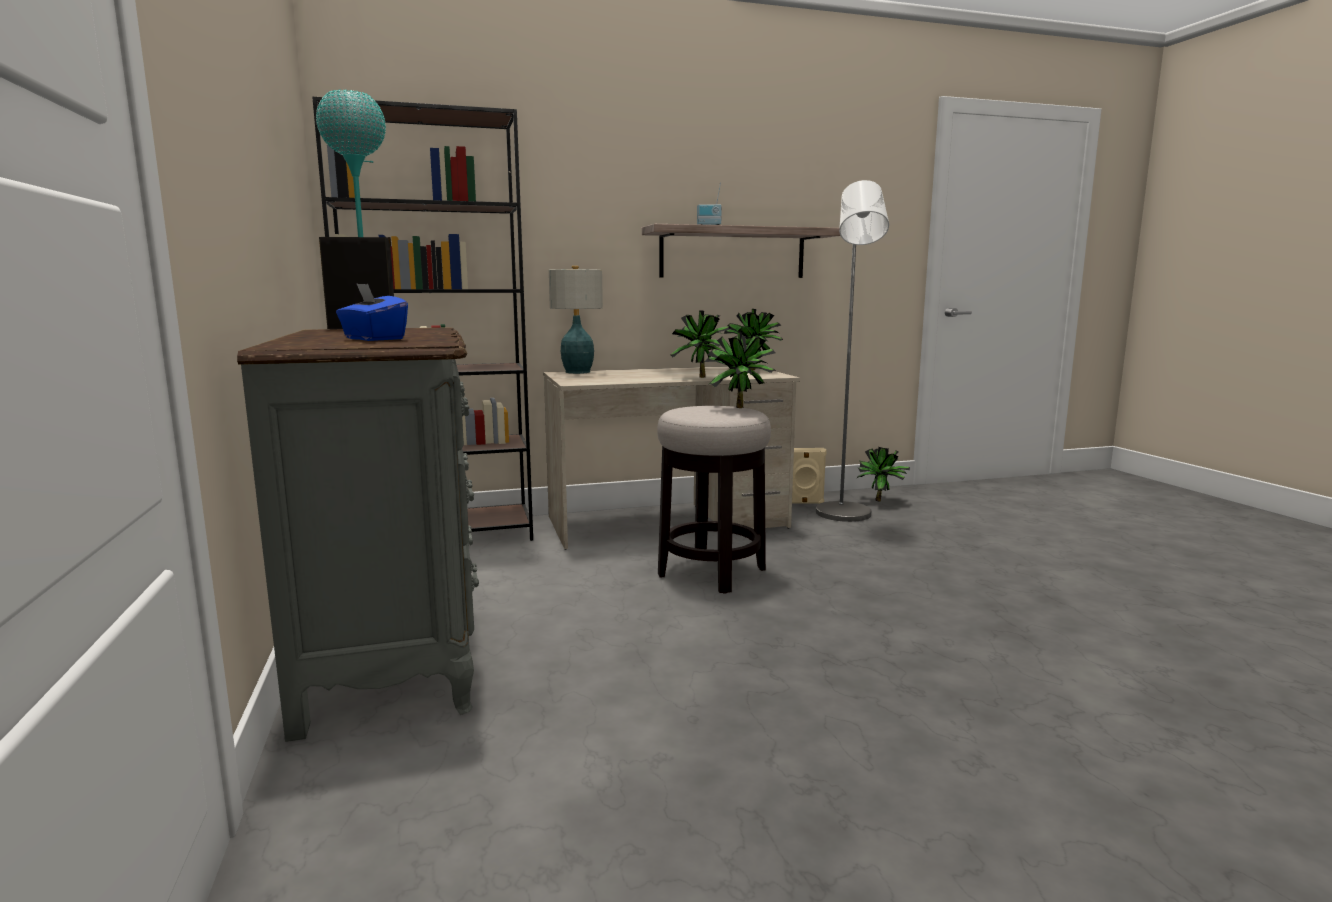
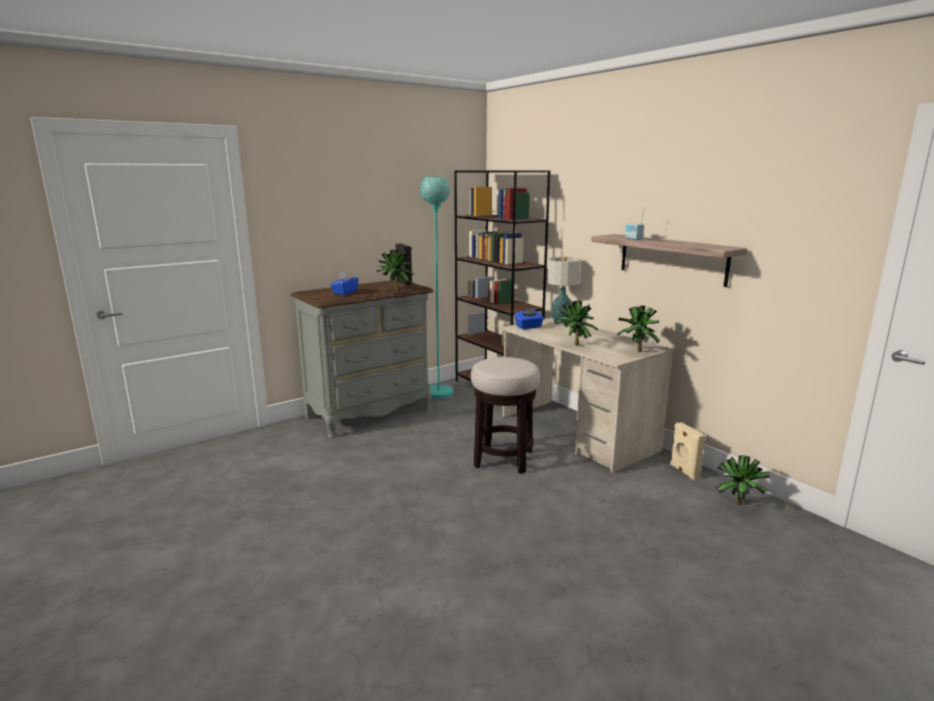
camera: 70 degrees right, 5 degrees up
potted plant [705,331,777,408] -> potted plant moved to [376,250,415,291]
grey floor lamp [816,180,889,522] -> none
none -> blue tissue box [515,308,544,329]

